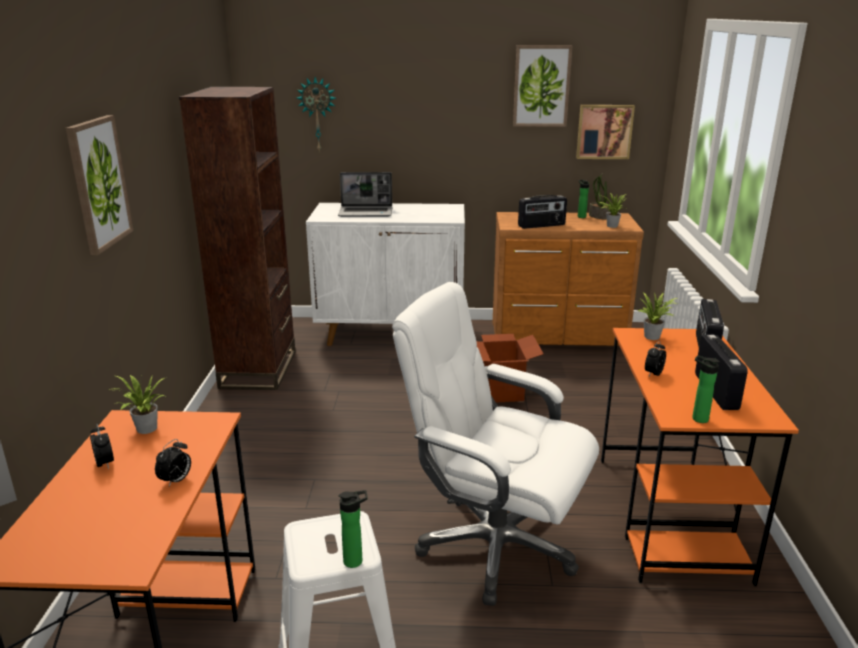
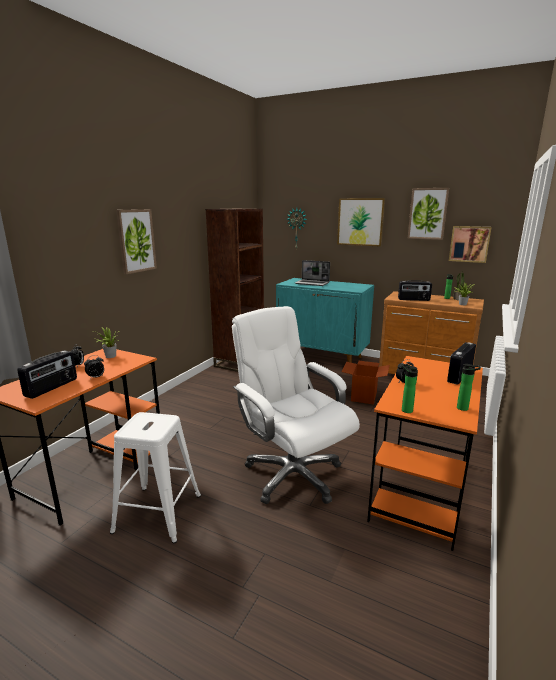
camera: 25 degrees right, 5 degrees down
white cabinet [306,203,465,346] -> turquoise cabinet [276,278,374,363]
bottle [339,490,367,568] -> bottle moved to [457,364,481,411]
potted plant [638,292,678,340] -> none
radio [695,335,748,410] -> radio moved to [17,350,77,399]
none -> picture [337,198,385,247]

